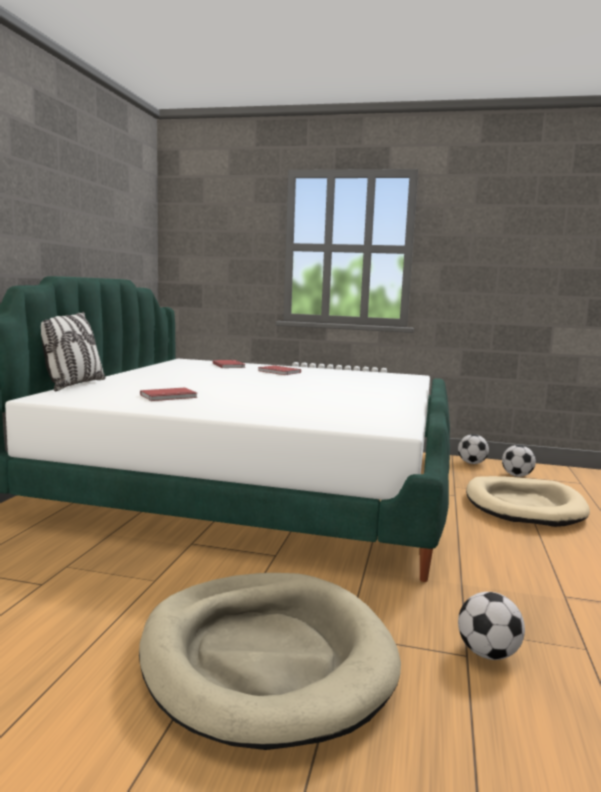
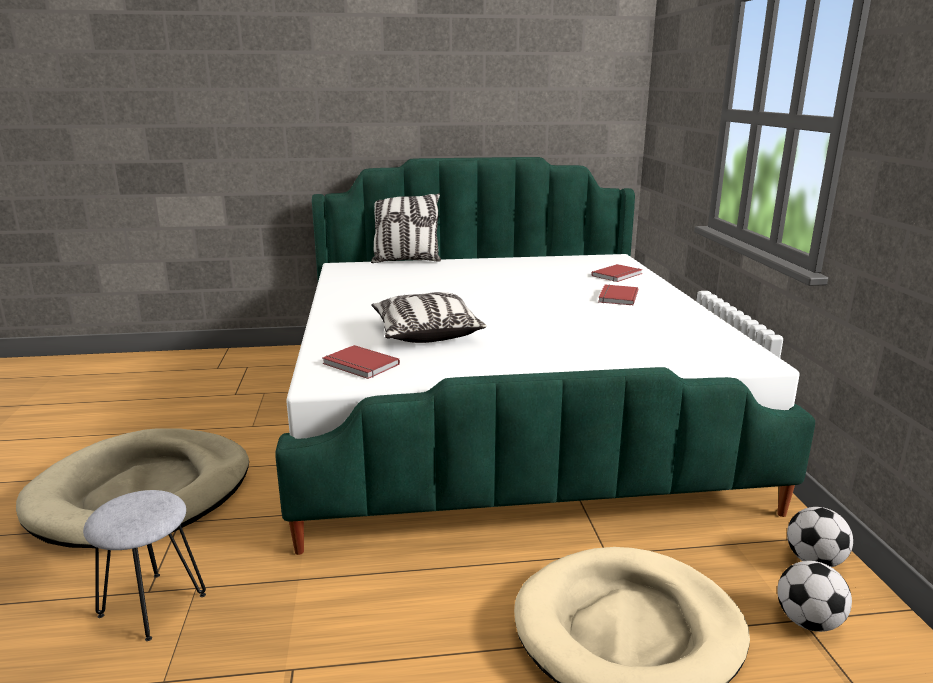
camera: 70 degrees right, 10 degrees up
red book [140,387,198,401] -> red book moved to [323,345,400,379]
football [458,592,525,660] -> grey stool [83,490,206,641]
none -> pillow [372,292,486,343]

